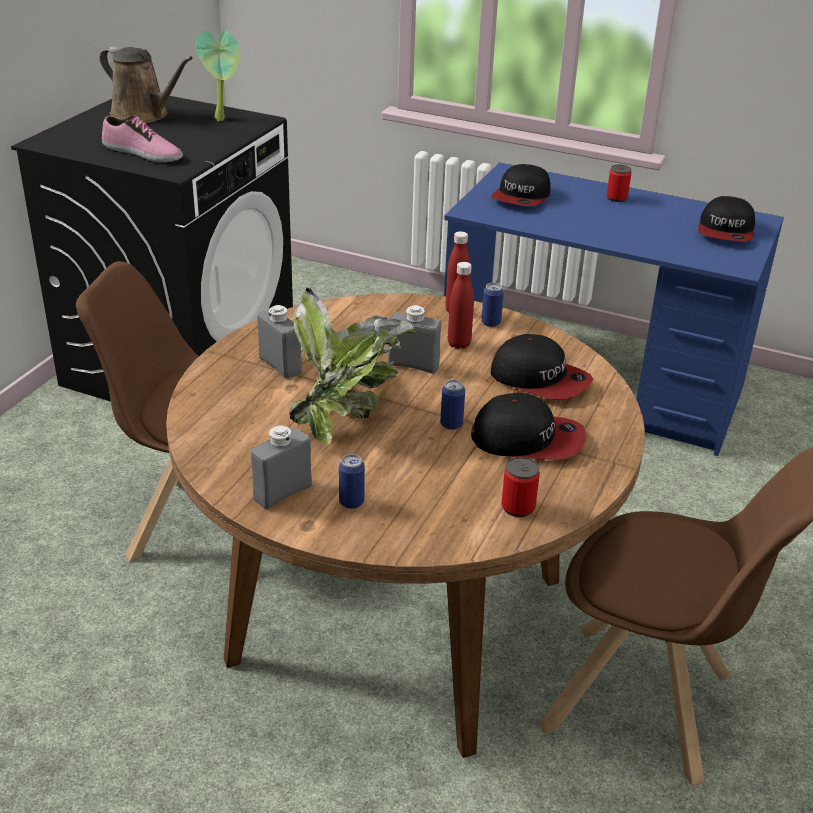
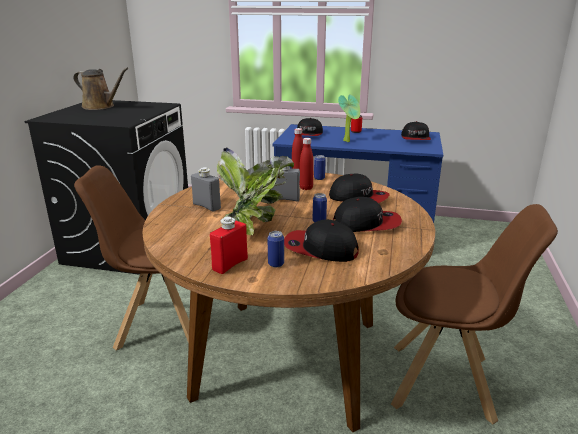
camera: 10 degrees left, 10 degrees down
shoe [102,115,183,162] -> none
potted plant [195,30,240,121] -> potted plant moved to [338,94,360,142]
grey bottle [251,426,312,509] -> red bottle [210,216,248,274]
can [501,457,540,517] -> none
none -> cap [284,220,359,262]

